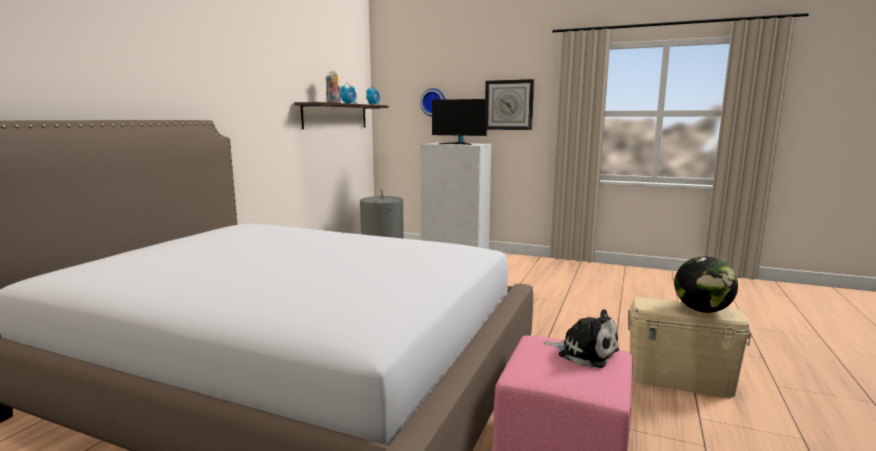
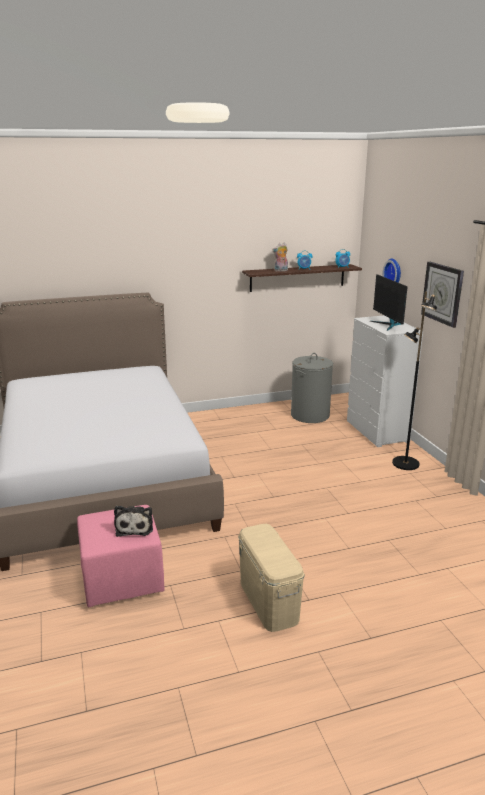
camera: 50 degrees right, 10 degrees up
globe [674,256,738,313] -> none
none -> black floor lamp [392,291,437,470]

